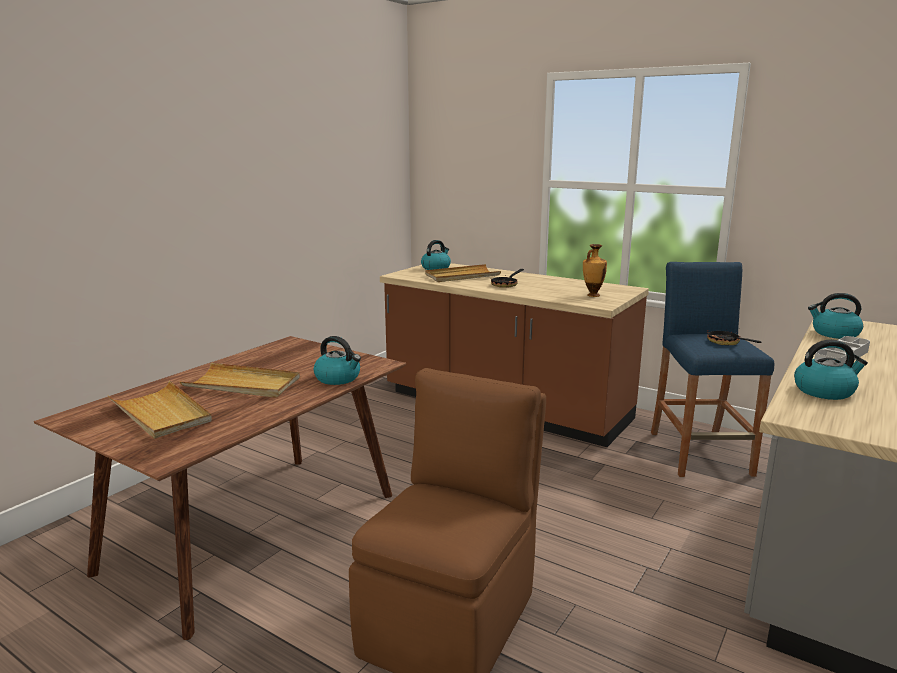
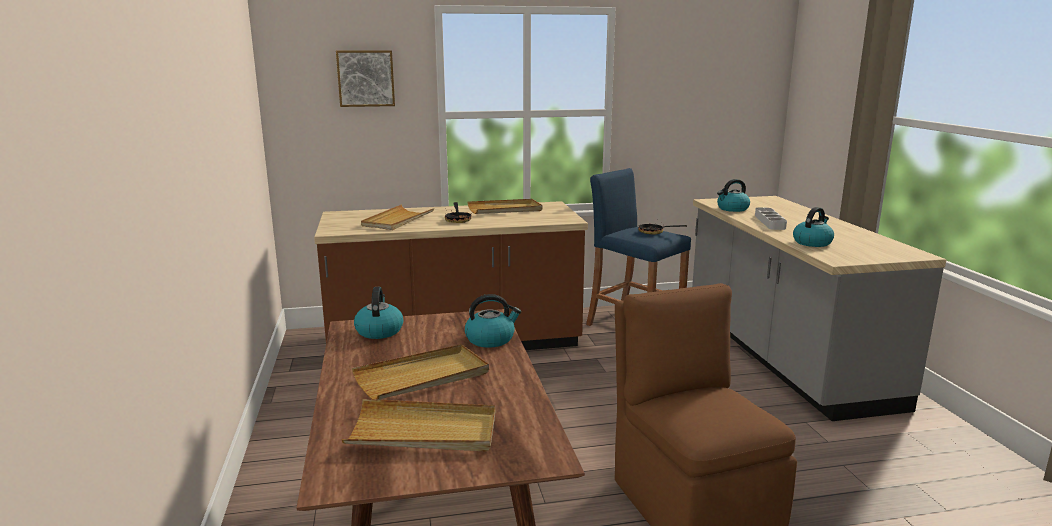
camera: 45 degrees left, 0 degrees up
kettle [421,240,451,270] -> kettle moved to [354,287,403,339]
vase [583,244,607,297] -> none
none -> picture [336,50,395,107]
none -> beige tray [467,199,543,214]

